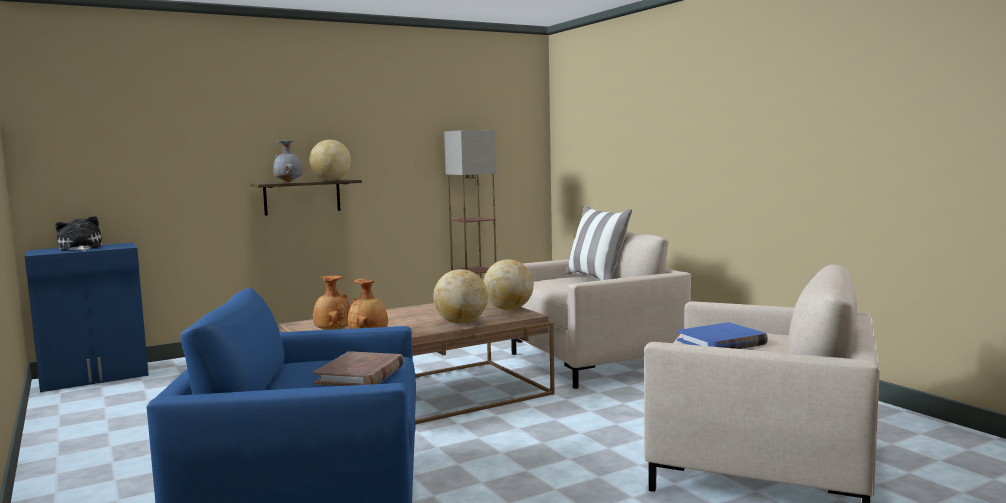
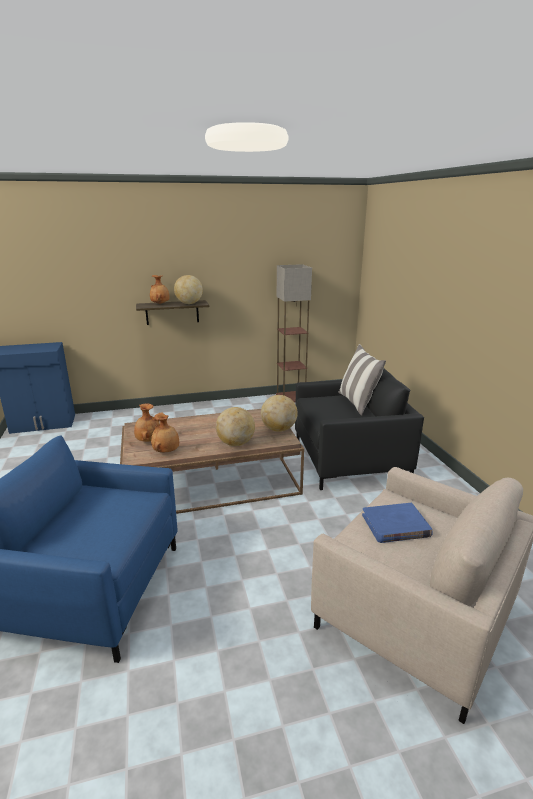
camera: 15 degrees right, 15 degrees up
plush toy [55,216,102,251] -> none
grey vase [273,140,302,182] -> brown vase [150,275,170,304]
brown book [313,351,404,386] -> none
beige armchair [511,231,691,389] -> black armchair [295,368,424,490]

